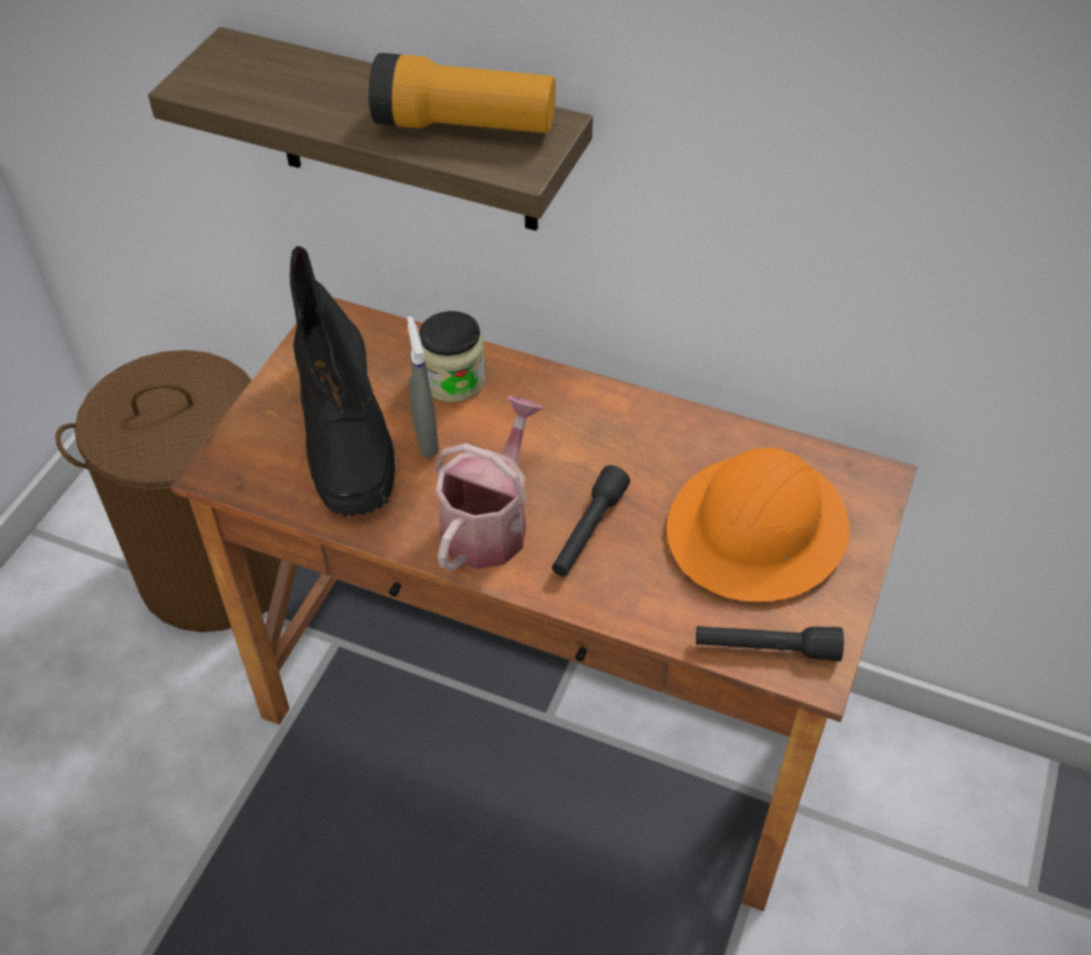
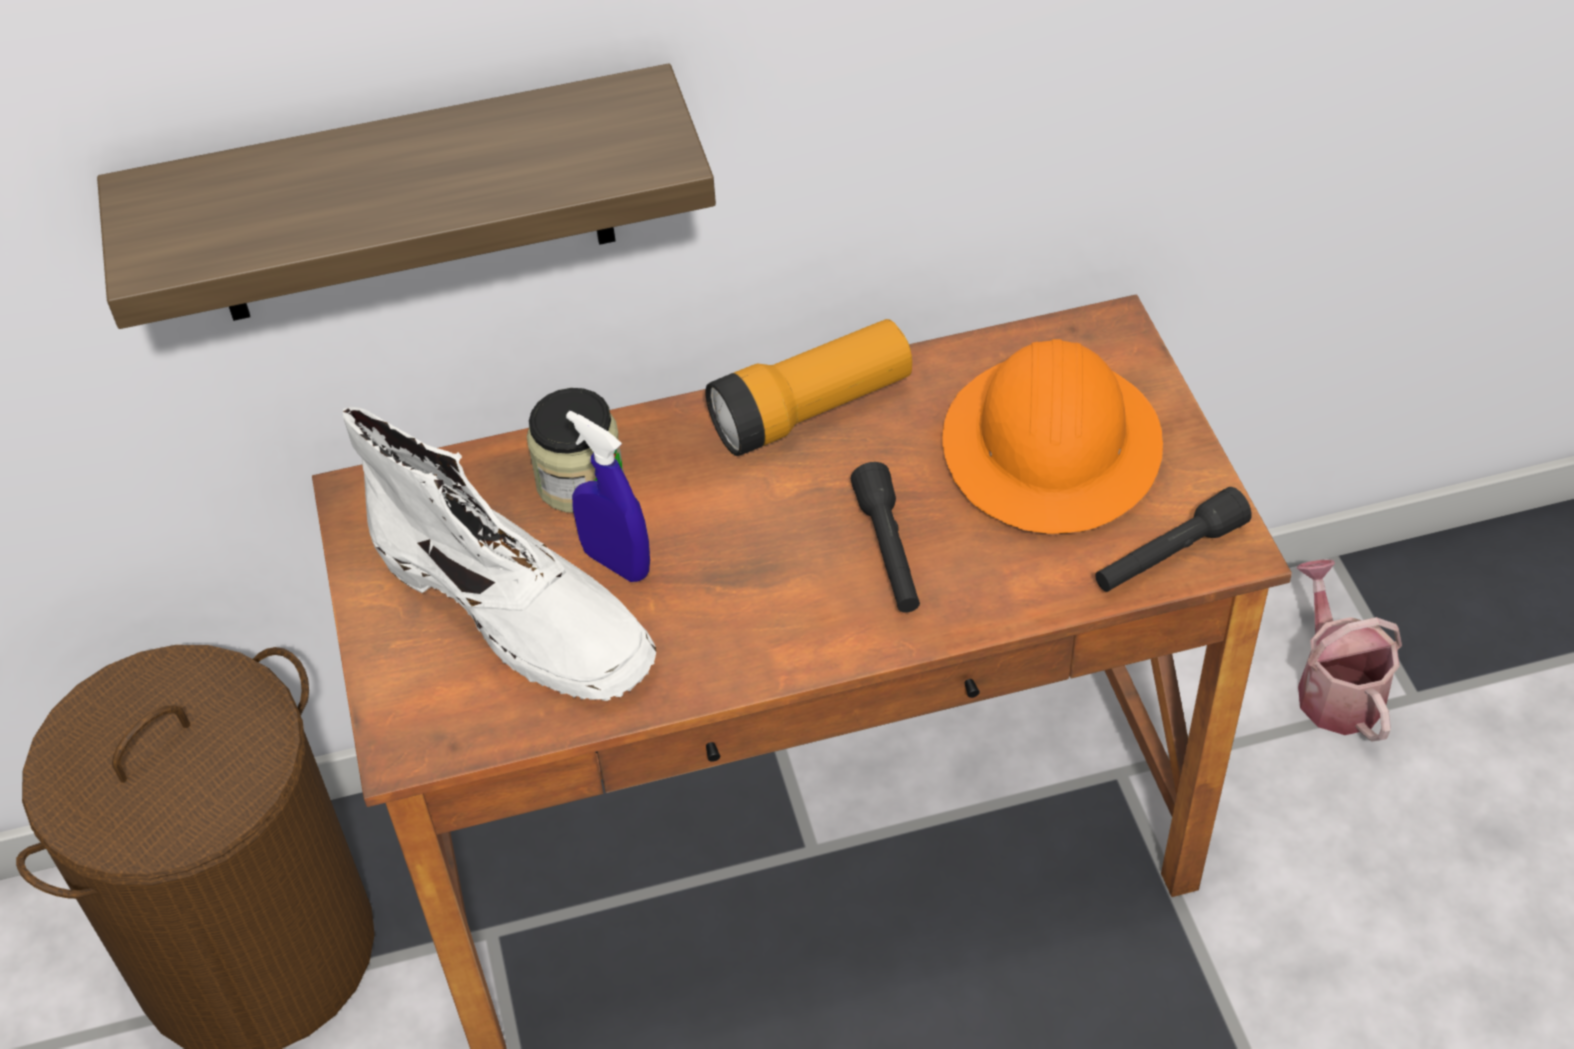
camera: 35 degrees left, 0 degrees up
black boot [290,246,397,516] -> white boot [343,407,656,701]
flashlight [369,53,556,133] -> flashlight moved to [705,319,912,456]
grey spray bottle [407,316,439,458] -> blue spray bottle [566,411,650,582]
watering can [434,396,544,571] -> watering can moved to [1297,560,1402,742]

